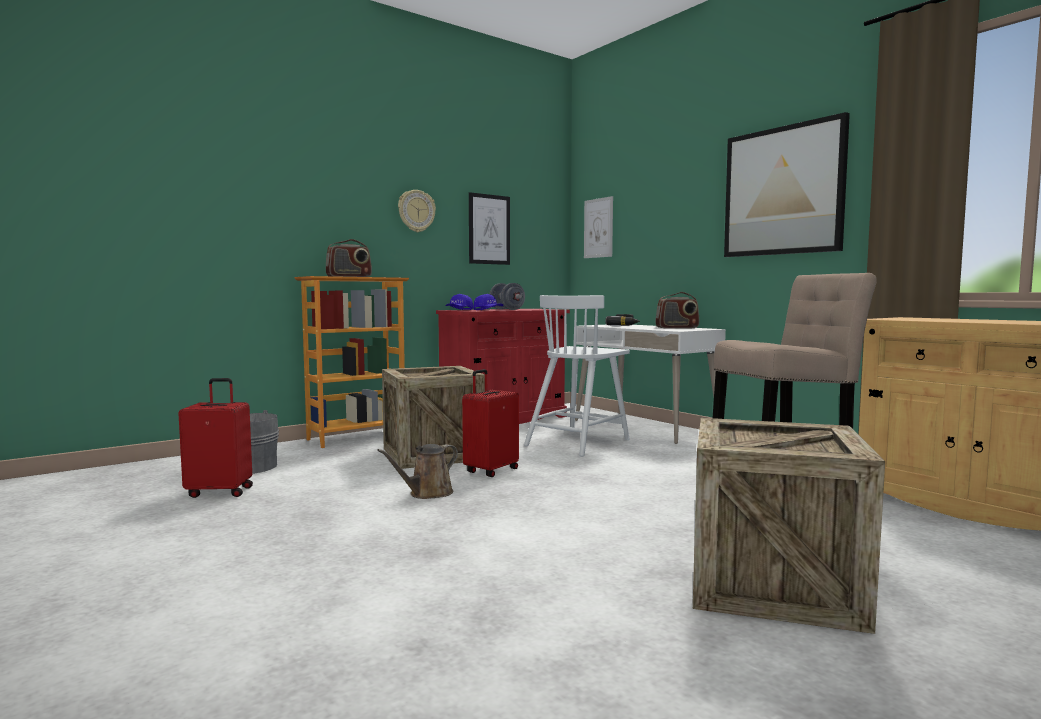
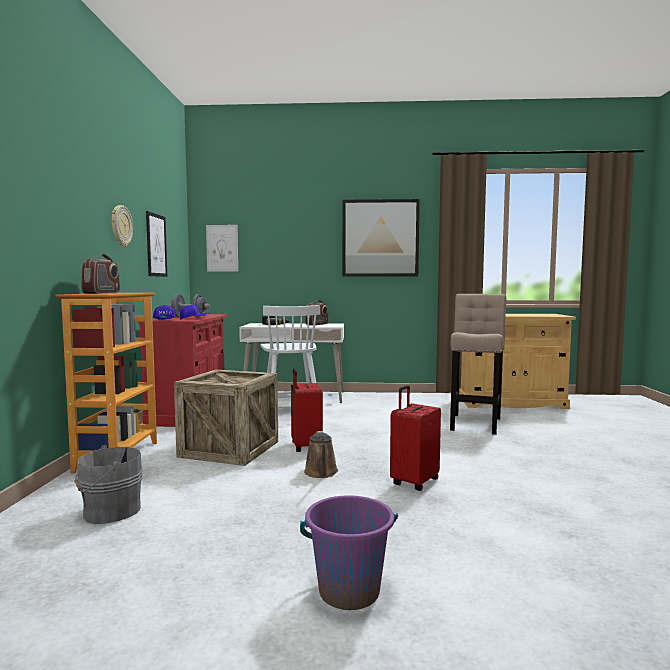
camera: 50 degrees left, 0 degrees up
red suitcase [178,378,253,498] -> red suitcase moved to [390,385,441,491]
crate [693,418,885,634] -> none
none -> purple bucket [300,495,398,610]

